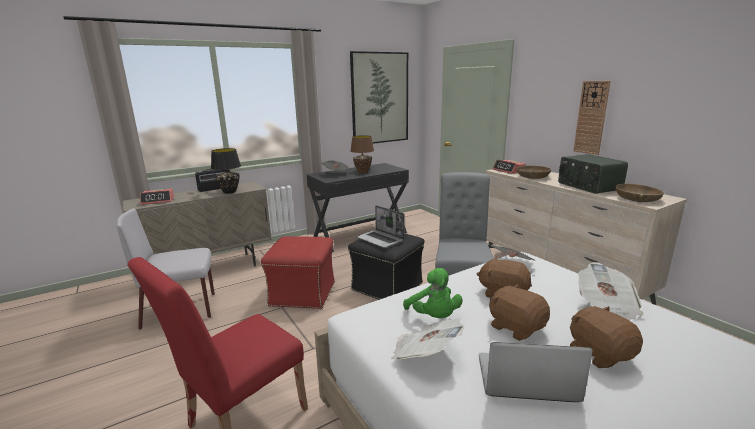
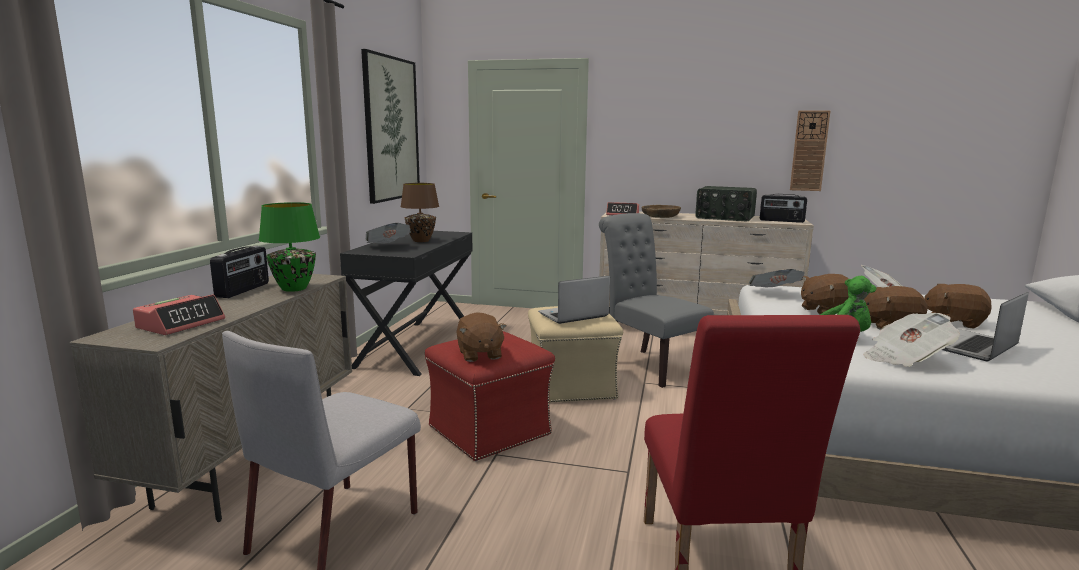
camera: 45 degrees left, 5 degrees down
black table lamp [211,148,241,194] -> green table lamp [259,202,320,292]
black ottoman [348,234,425,300] -> beige ottoman [528,306,623,402]
laptop [356,205,405,248] -> laptop turned 150 degrees clockwise [538,276,610,324]
wall clock [573,81,611,155] -> wall clock moved to [790,111,830,191]
brown bowl [615,184,664,202] -> radio [760,194,807,223]
none -> brown plush toy [456,312,506,362]

